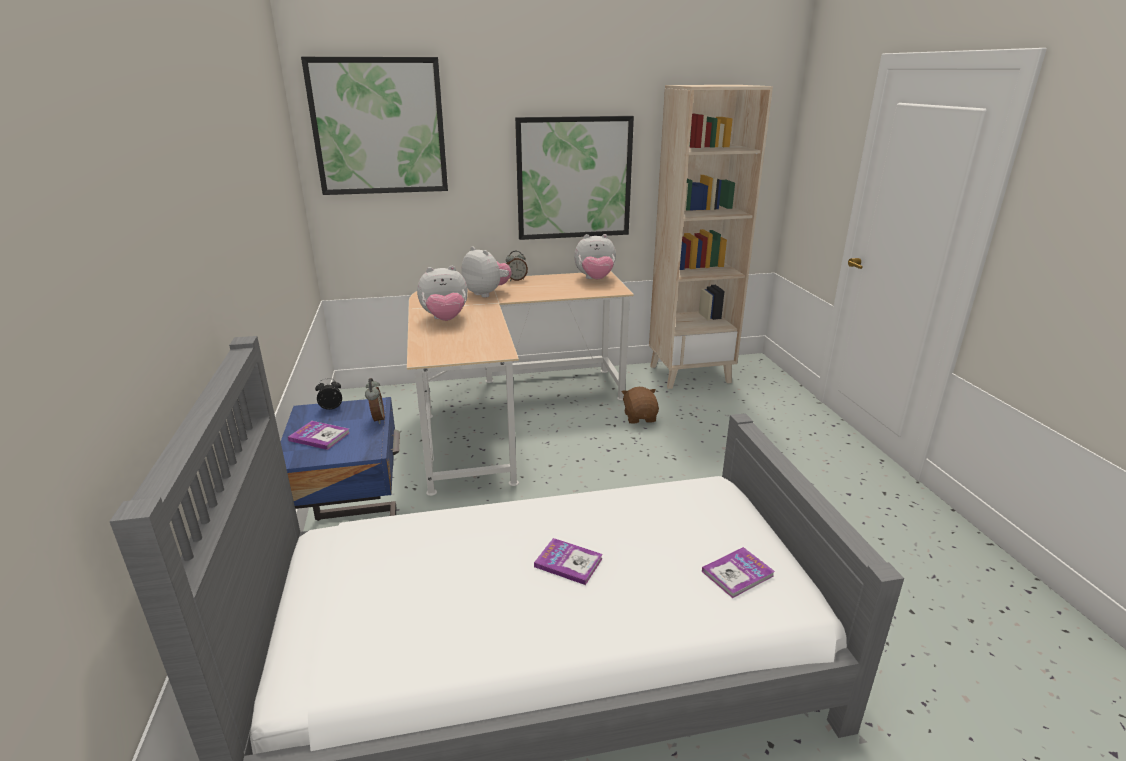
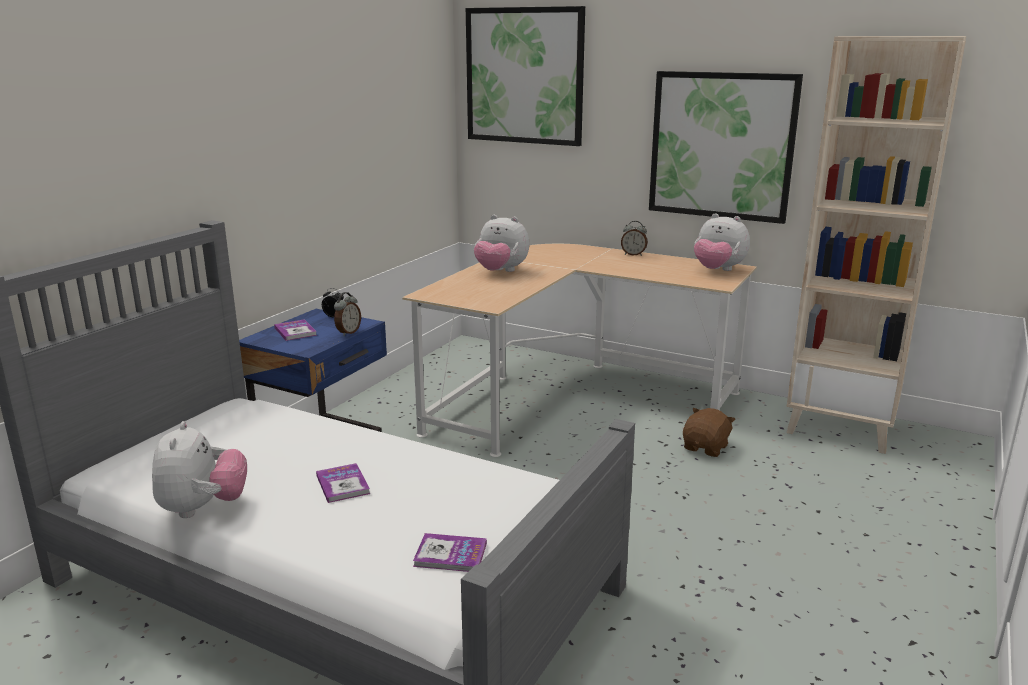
camera: 40 degrees right, 5 degrees down
plush toy [461,247,512,298] -> plush toy moved to [152,421,247,518]

